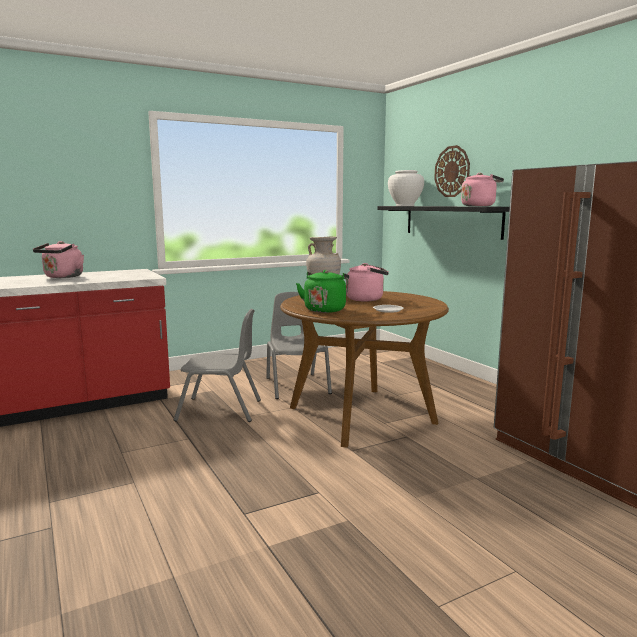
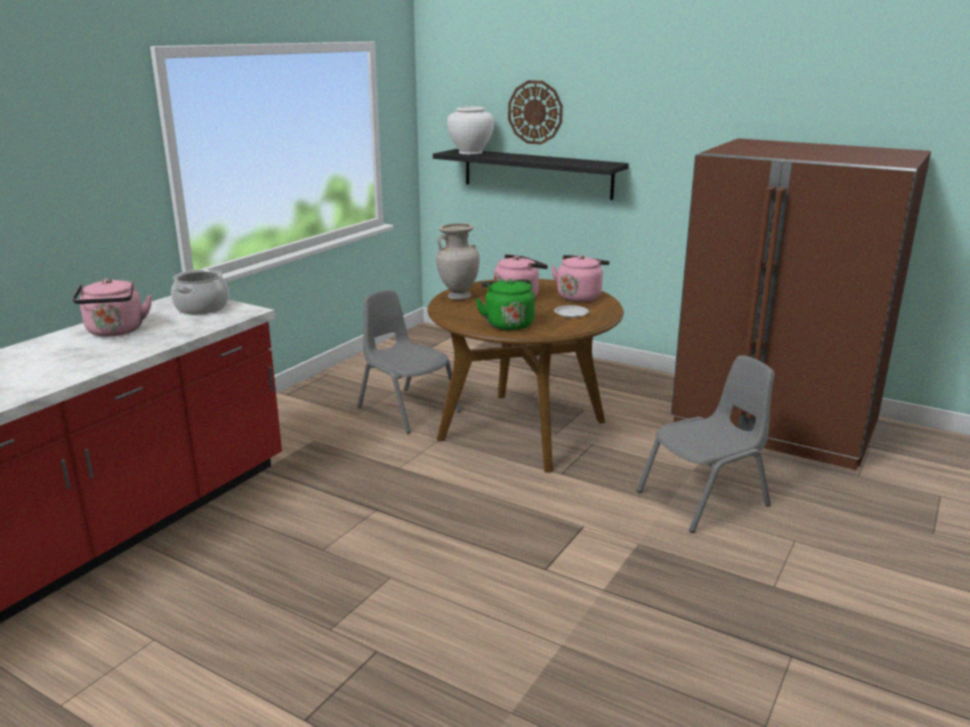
camera: 30 degrees left, 10 degrees up
grey chair [174,309,261,422] -> grey chair moved to [637,355,774,533]
pink kettle [461,173,504,206] -> pink kettle moved to [551,255,610,302]
none -> cooking pot [171,269,229,314]

